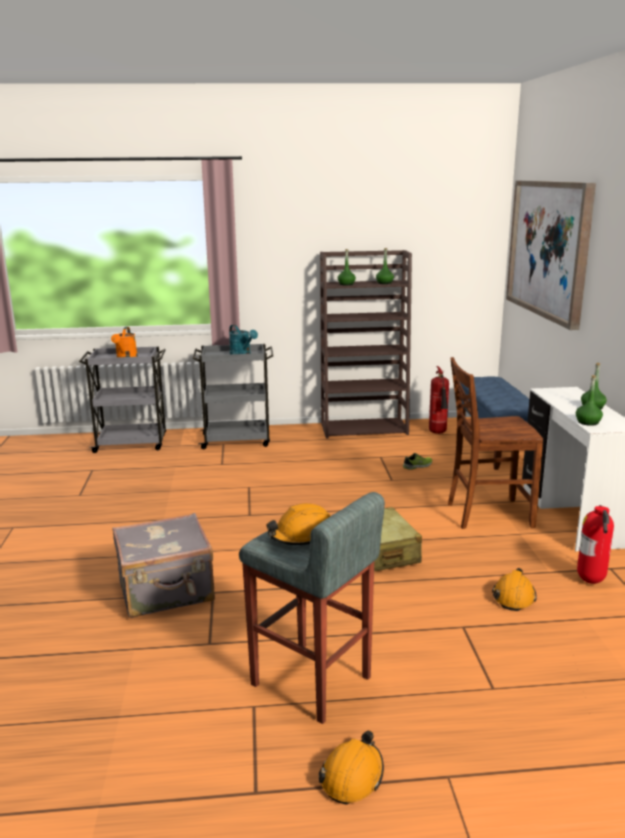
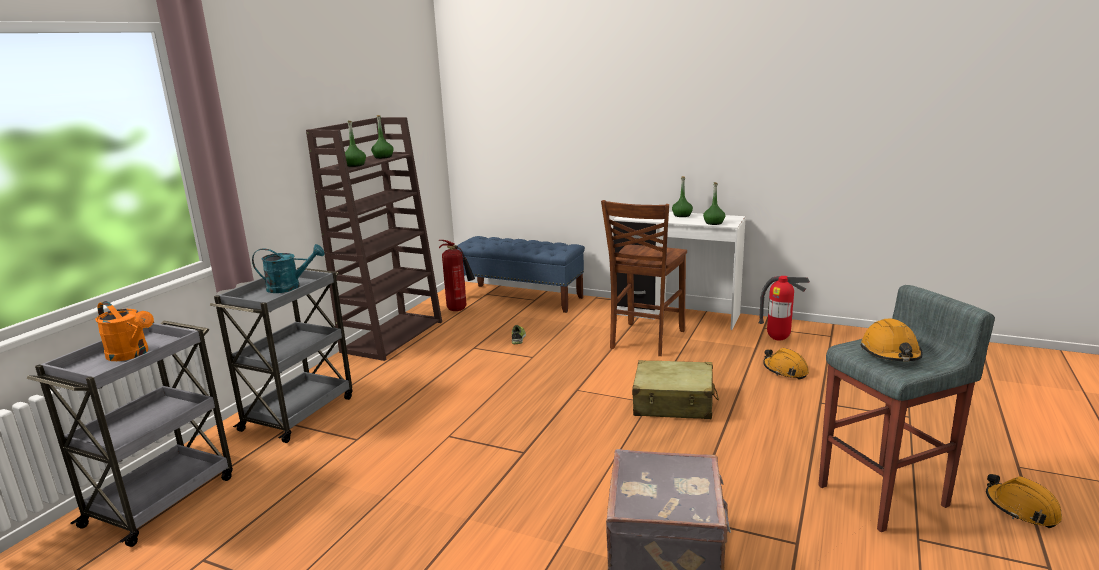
camera: 60 degrees left, 0 degrees up
picture [506,181,596,330] -> none

